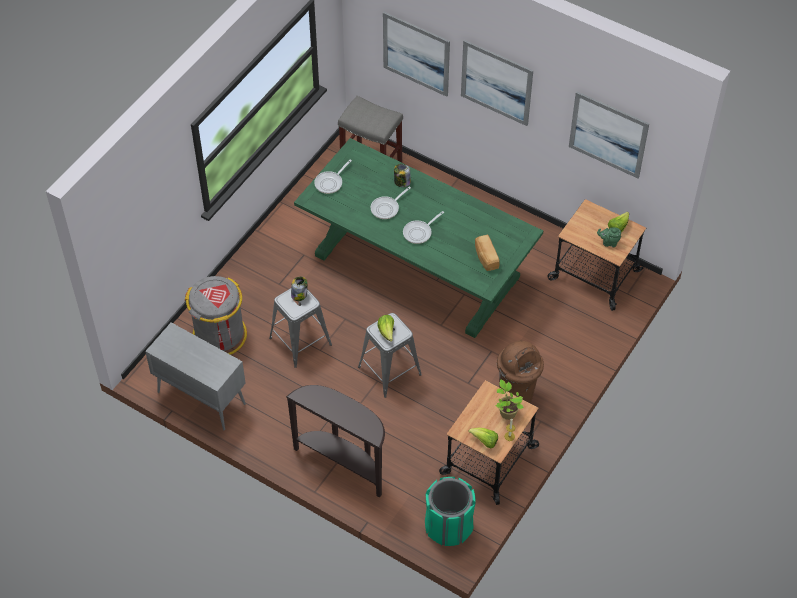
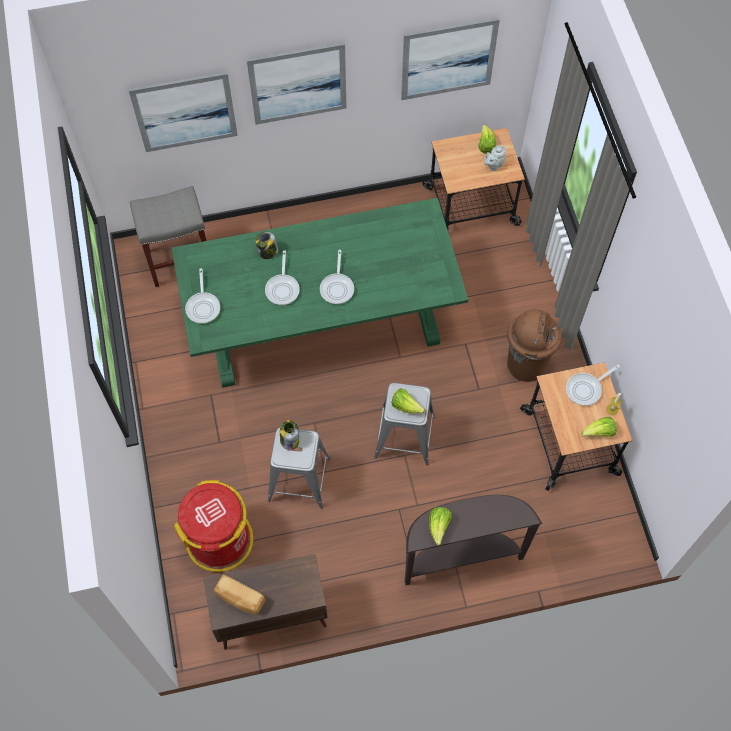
camera: 45 degrees left, 10 degrees up
grey cabinet [145,322,246,430] -> brown cabinet [203,554,327,650]
grey trash can [185,276,247,355] -> red trash can [174,480,253,572]
green trash can [425,477,476,546] -> none
bread [475,234,499,271] -> bread moved to [214,575,265,615]
potted plant [496,379,524,420] -> frying pan [566,364,620,406]
green teapot [597,227,621,247] -> grey teapot [484,145,506,171]
none -> lettuce [429,507,452,545]

